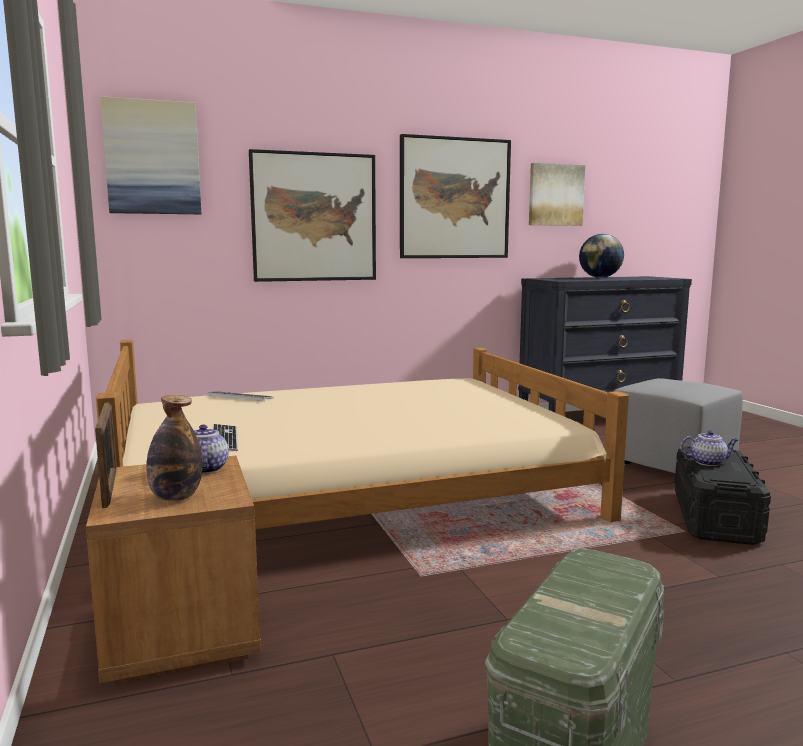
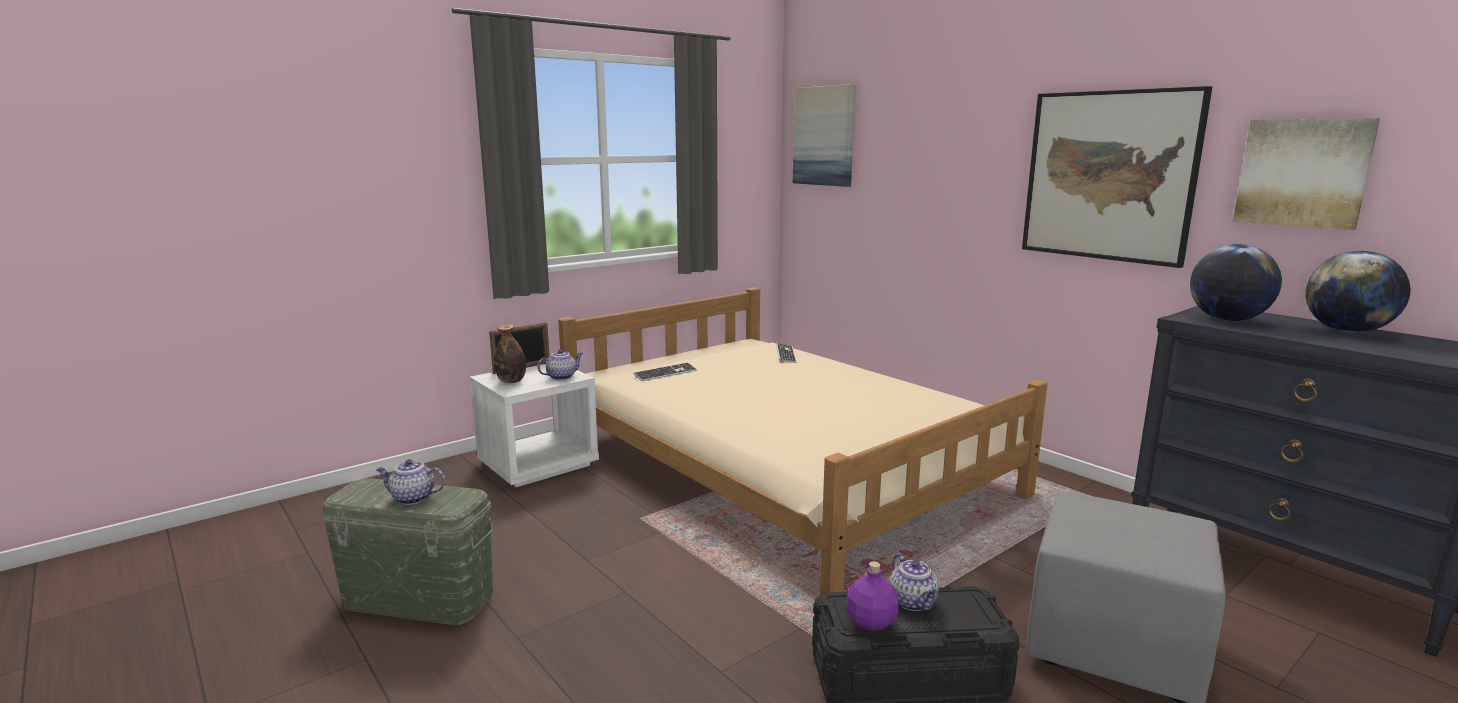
camera: 70 degrees right, 5 degrees up
brown nightstand [86,456,261,685] -> white nightstand [470,364,599,487]
picture [249,149,376,282] -> none
none -> teapot [376,459,445,505]
none -> purple bottle [846,561,899,631]
none -> globe [1190,244,1282,321]

